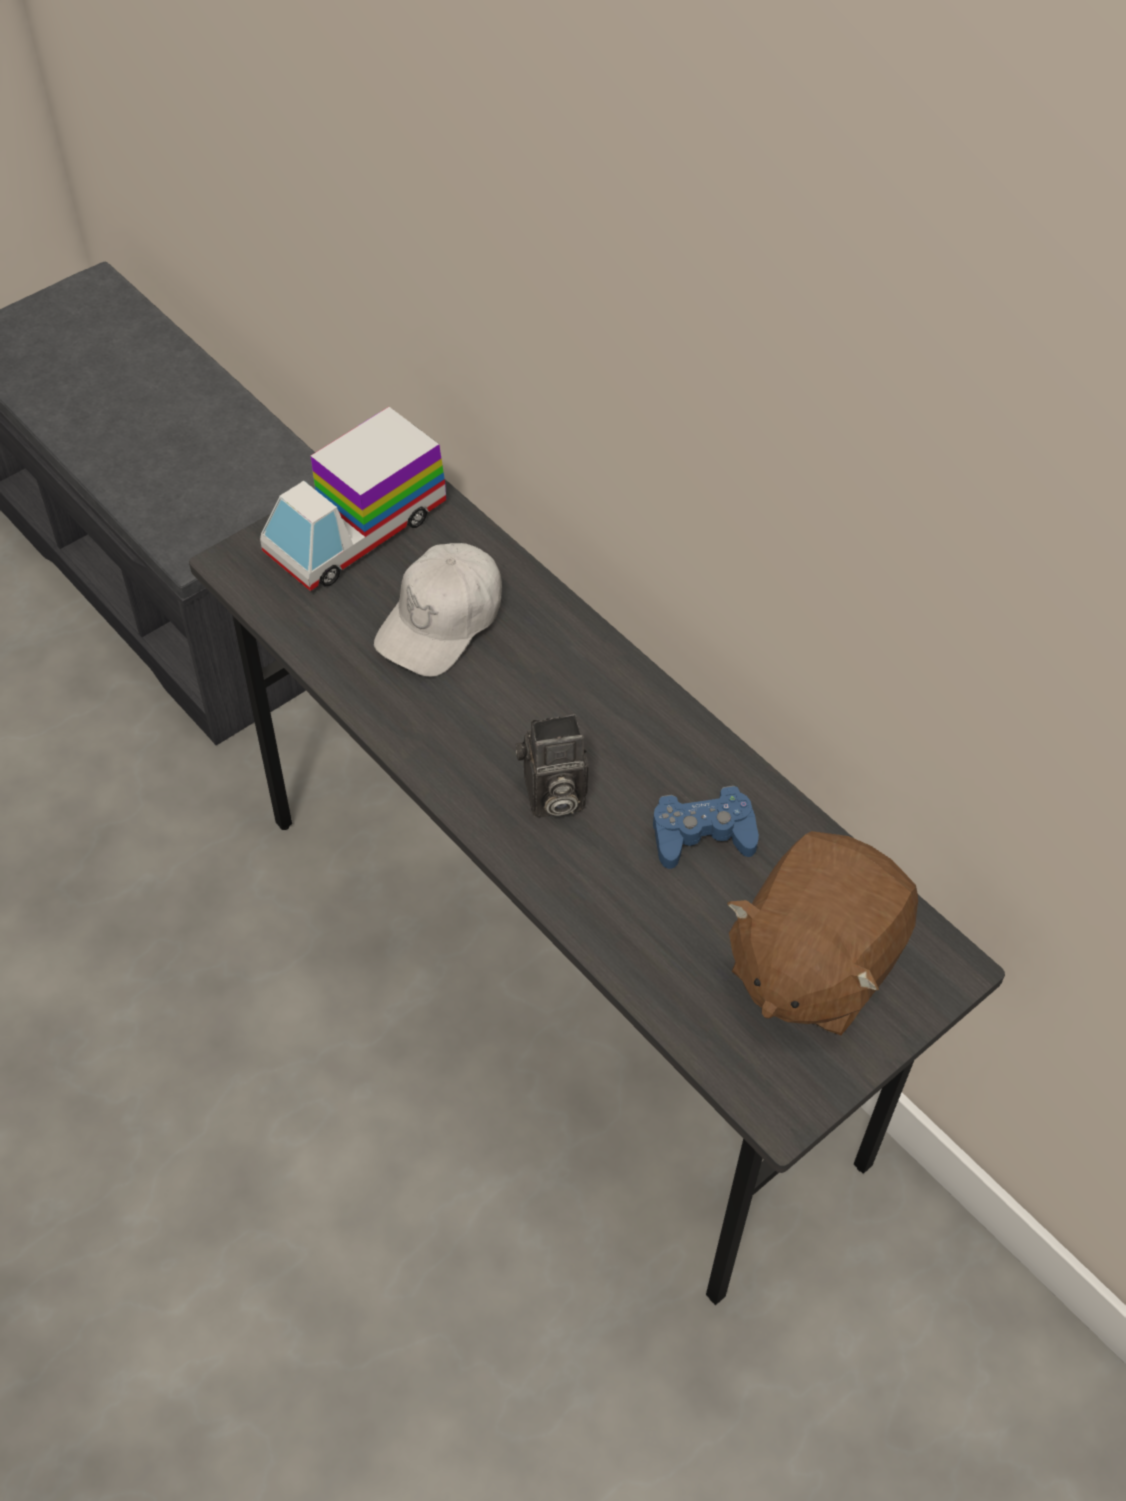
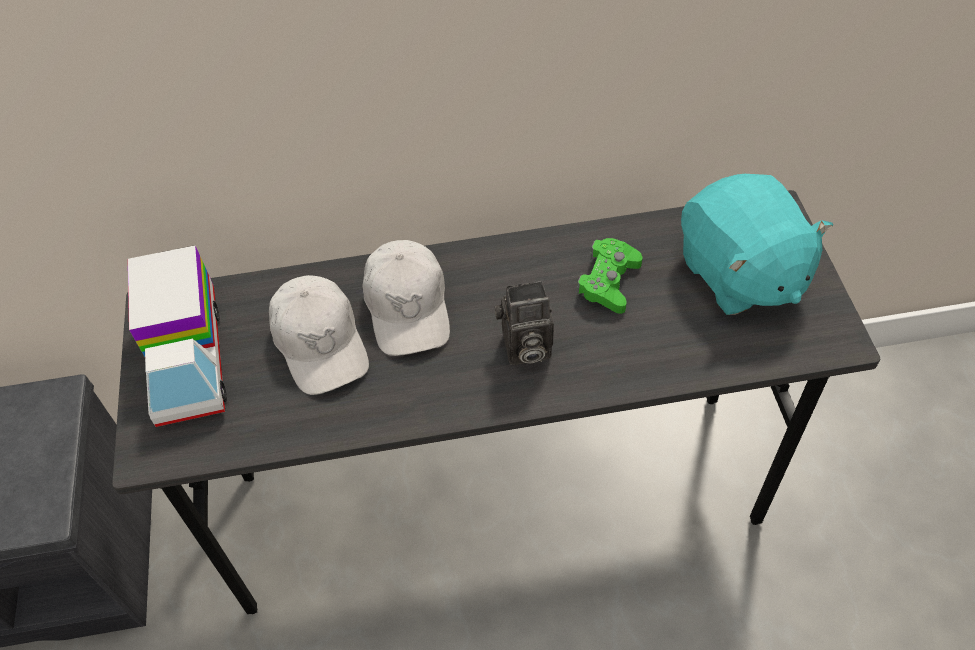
camera: 55 degrees left, 0 degrees up
camera [516,714,589,817] -> camera turned 60 degrees clockwise [494,281,554,365]
blue game controller [653,785,759,869] -> green game controller [576,238,642,314]
brown plush toy [727,831,918,1035] -> turquoise plush toy [681,174,833,315]
none -> white cap [362,240,450,356]

